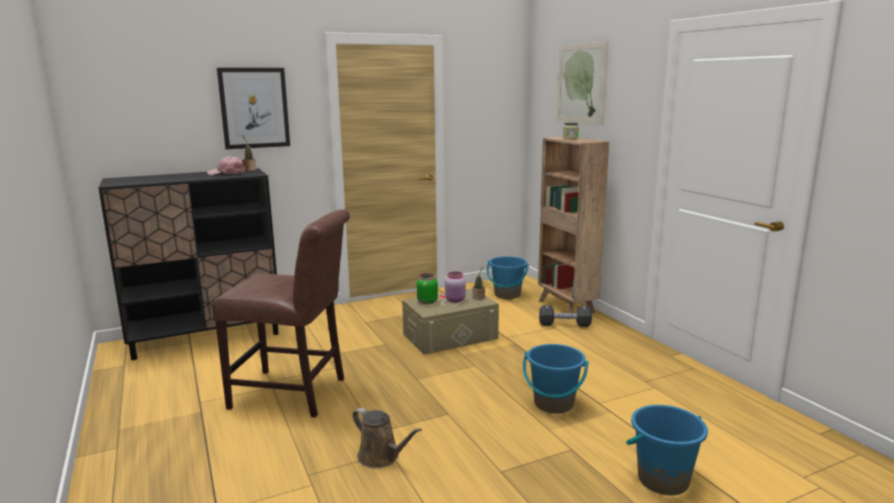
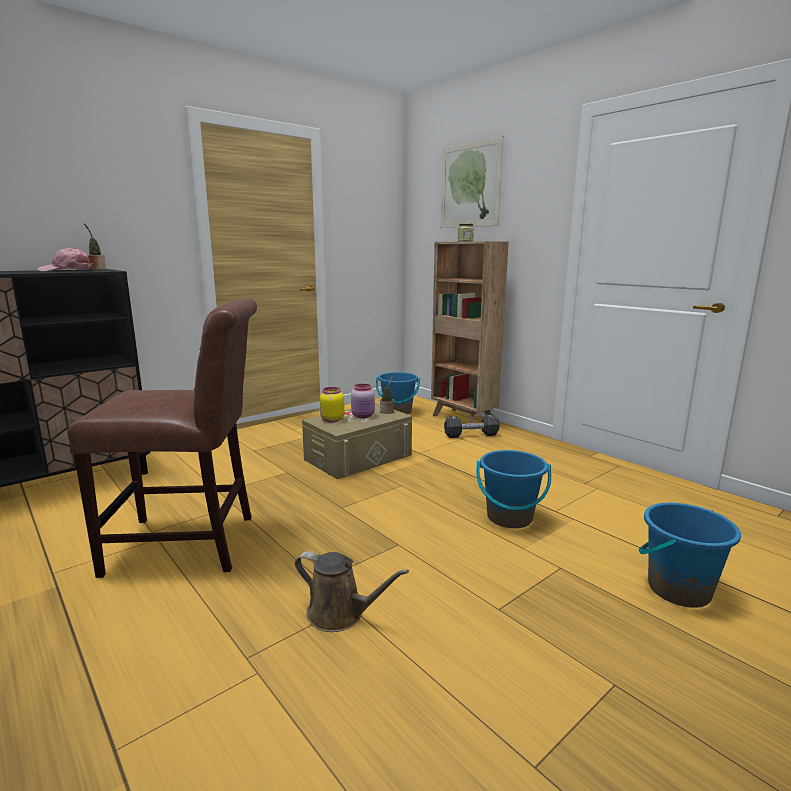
camera: 15 degrees left, 0 degrees up
picture [217,68,290,149] -> none
green jar [417,273,438,305] -> yellow jar [320,387,344,423]

